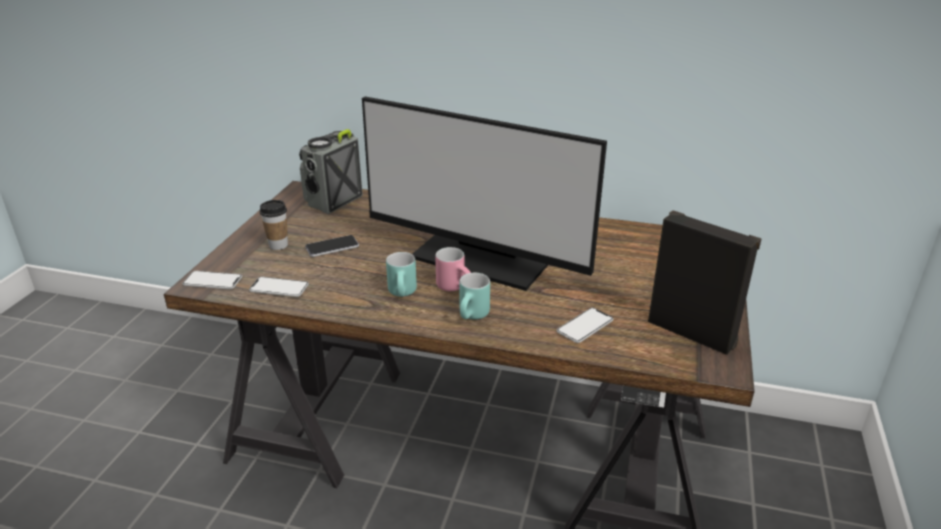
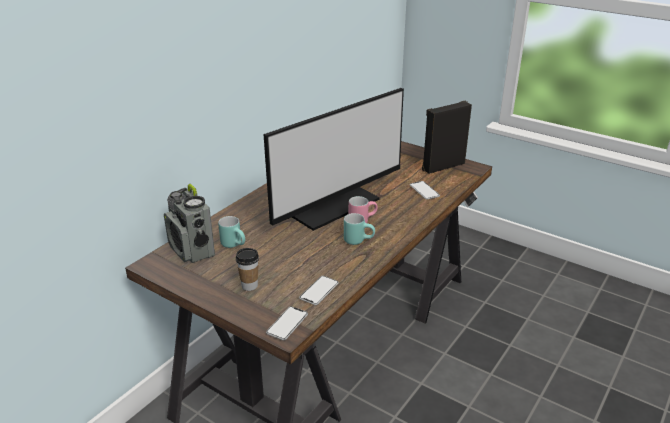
camera: 70 degrees left, 0 degrees up
phone [305,235,359,257] -> none
turquoise mug [459,273,490,320] -> turquoise mug moved to [218,216,245,248]

